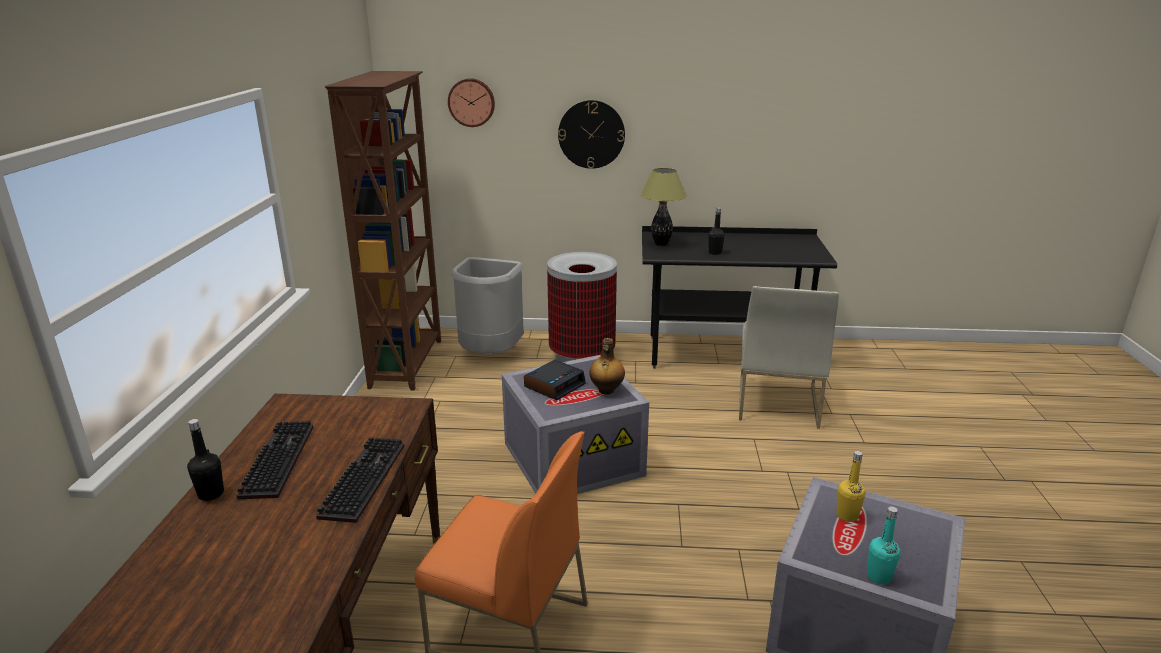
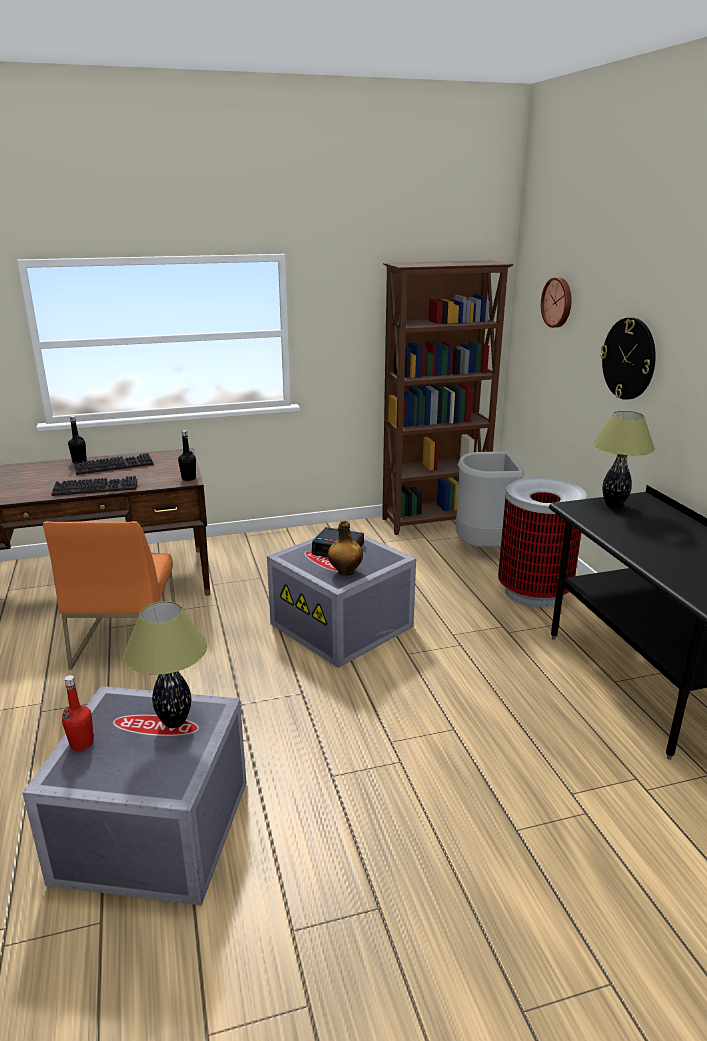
camera: 70 degrees right, 0 degrees up
black bottle [708,207,725,255] -> black bottle moved to [178,430,196,481]
white chair [739,286,839,429] -> none
yellow bottle [836,451,866,522] -> table lamp [123,601,207,728]
turquoise bottle [867,506,901,584] -> red bottle [62,675,94,751]

